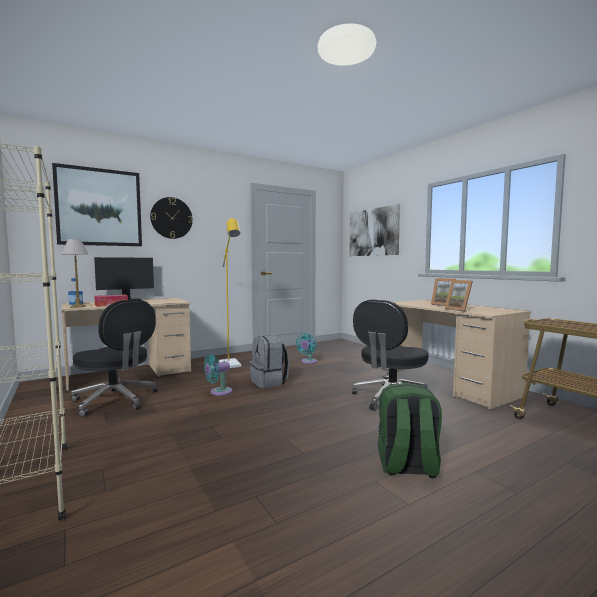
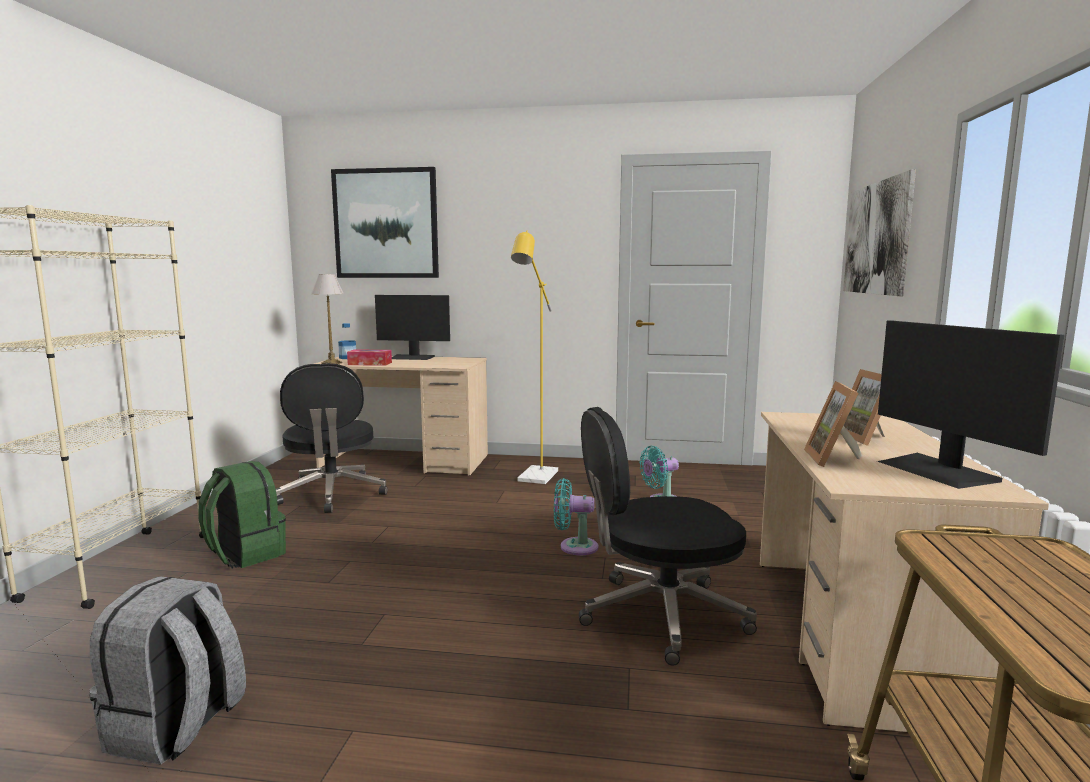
camera: 40 degrees right, 5 degrees up
wall clock [150,197,193,239] -> none
turquoise fan [204,354,232,396] -> turquoise fan moved to [554,478,598,555]
grey backpack [249,335,289,388] -> grey backpack moved to [89,576,246,765]
green backpack [378,383,442,478] -> green backpack moved to [198,461,286,568]
none -> monitor [877,320,1064,489]

